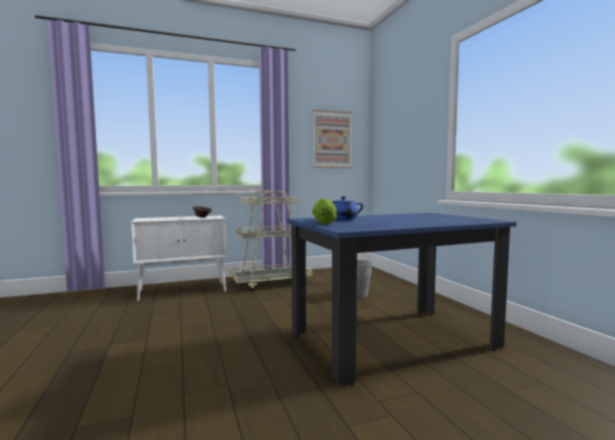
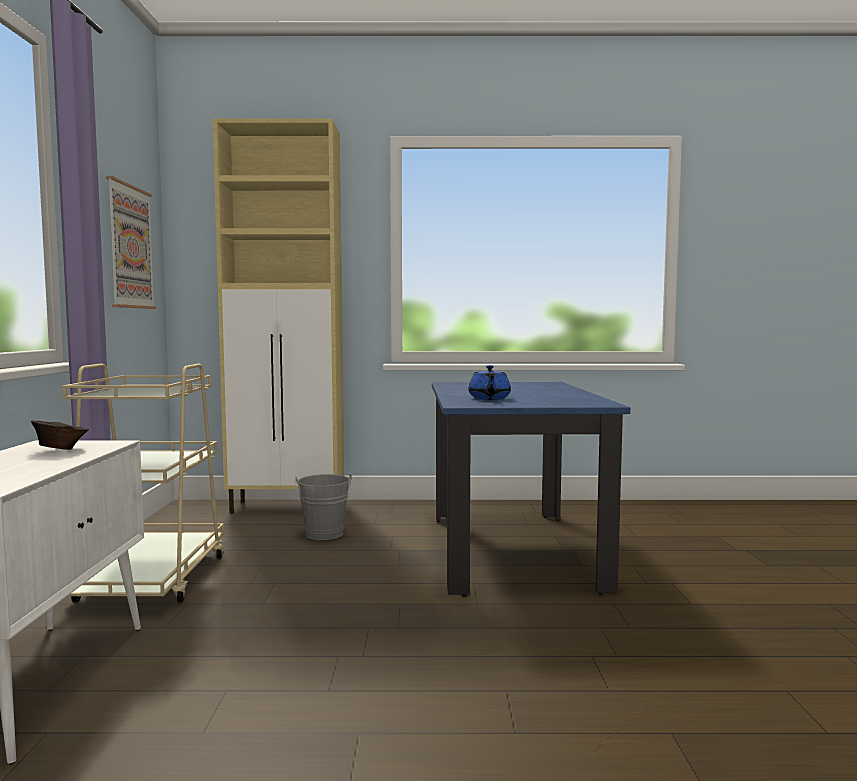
camera: 70 degrees left, 0 degrees up
lettuce [312,198,337,224] -> none
none -> beige cabinet [213,118,344,514]

